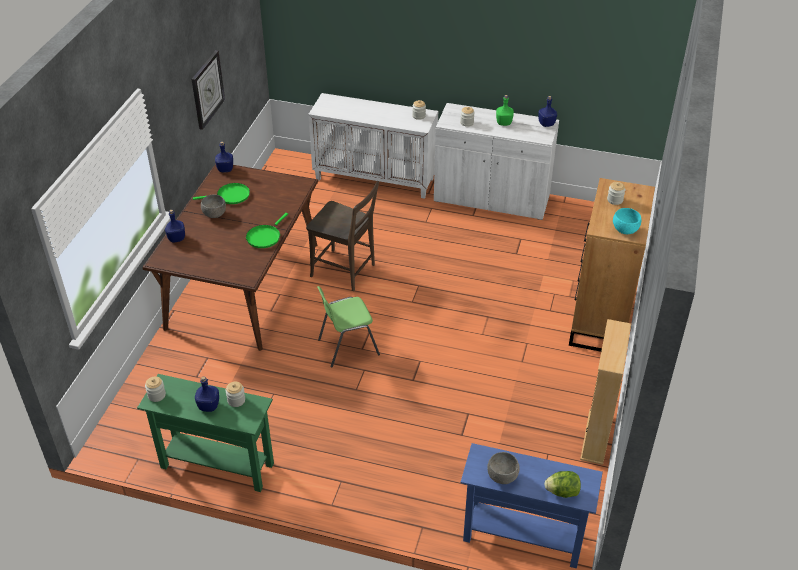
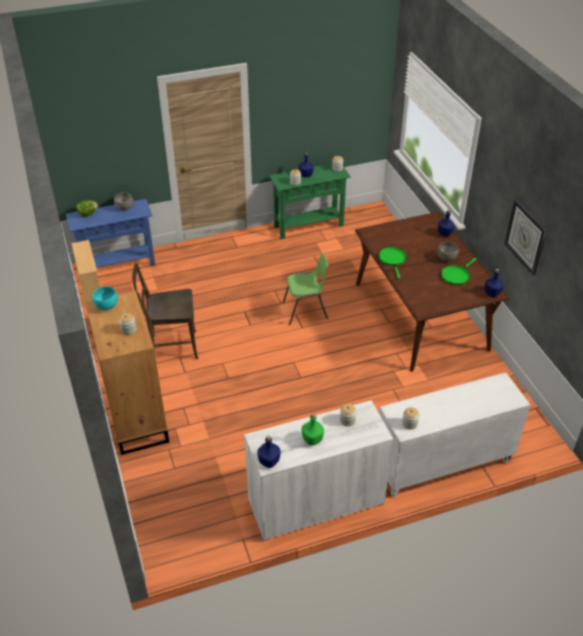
camera: 145 degrees right, 0 degrees up
brown chair [306,181,379,291] -> brown chair moved to [132,263,198,359]
green chair [317,286,380,368] -> green chair turned 45 degrees clockwise [283,254,328,325]

